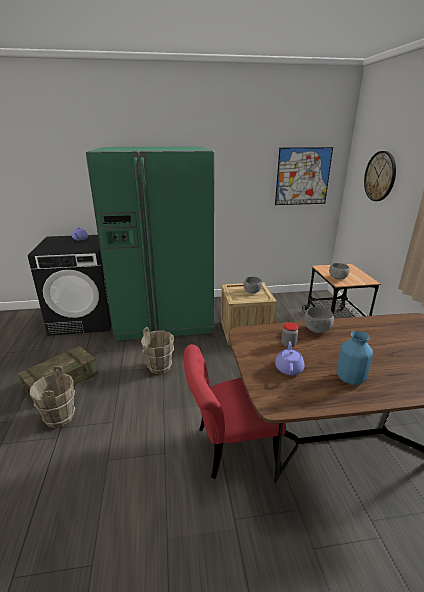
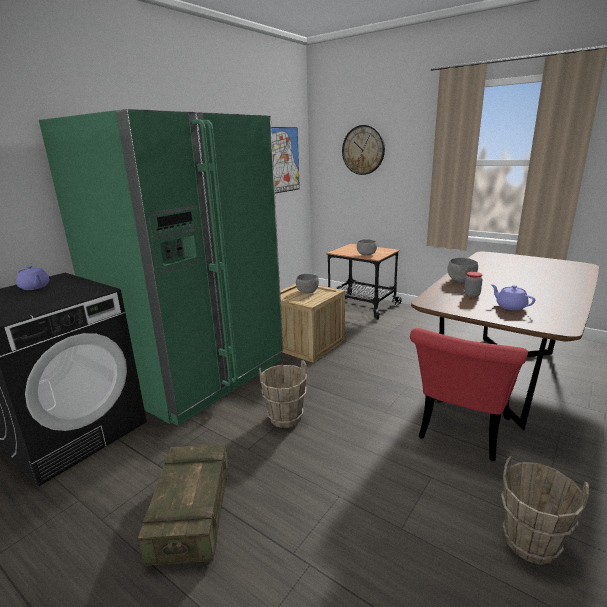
camera: 45 degrees left, 5 degrees down
brown bucket [30,366,75,428] -> brown bucket moved to [501,456,589,565]
blue vase [337,331,373,385] -> none

